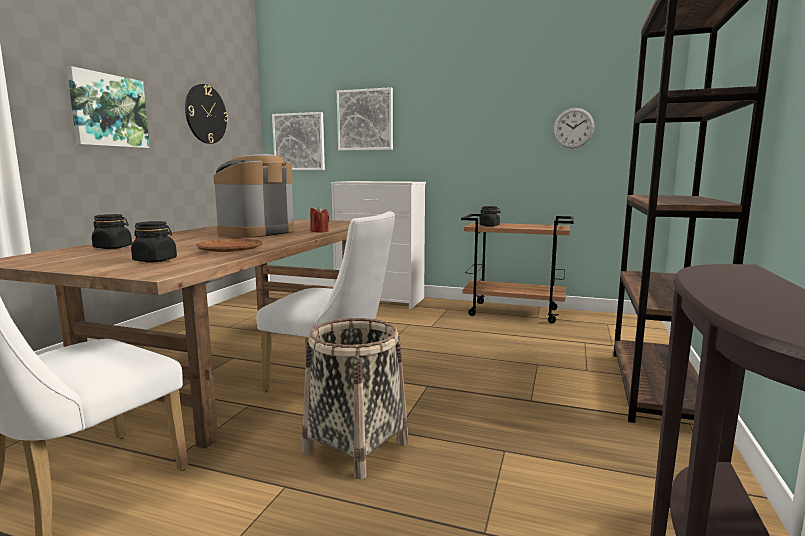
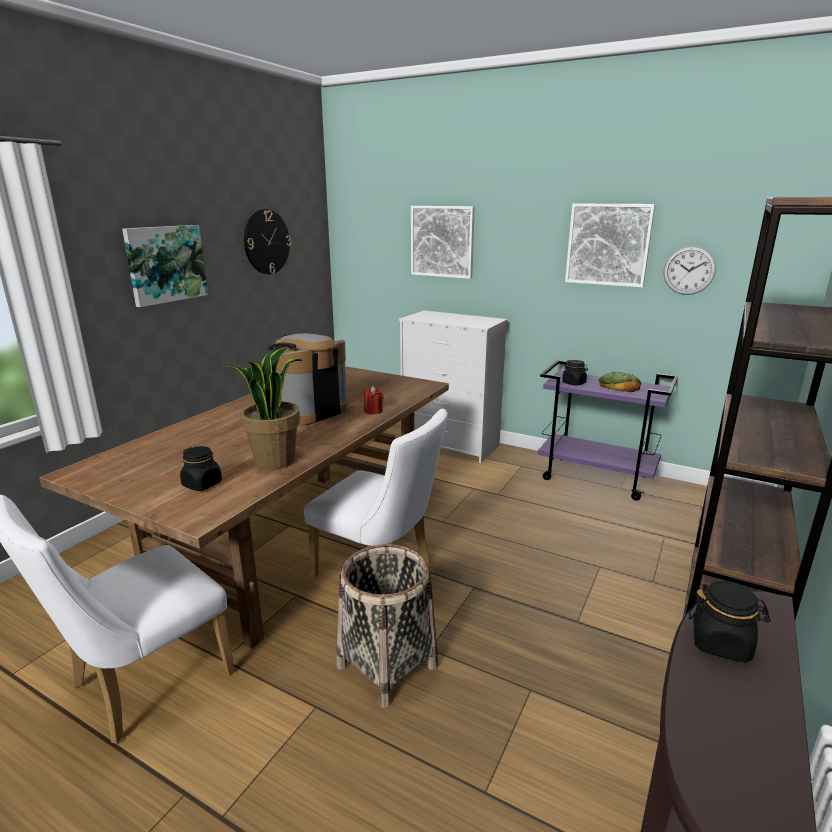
camera: 10 degrees right, 10 degrees up
black jar [92,214,132,249] -> black jar moved to [689,580,771,663]
brown plate [196,239,263,252] -> potted plant [228,347,302,470]
picture [272,112,325,170] -> picture moved to [565,204,655,287]
brown cart [461,214,574,324] -> purple cart [538,360,678,501]
none -> bread [599,371,641,392]

